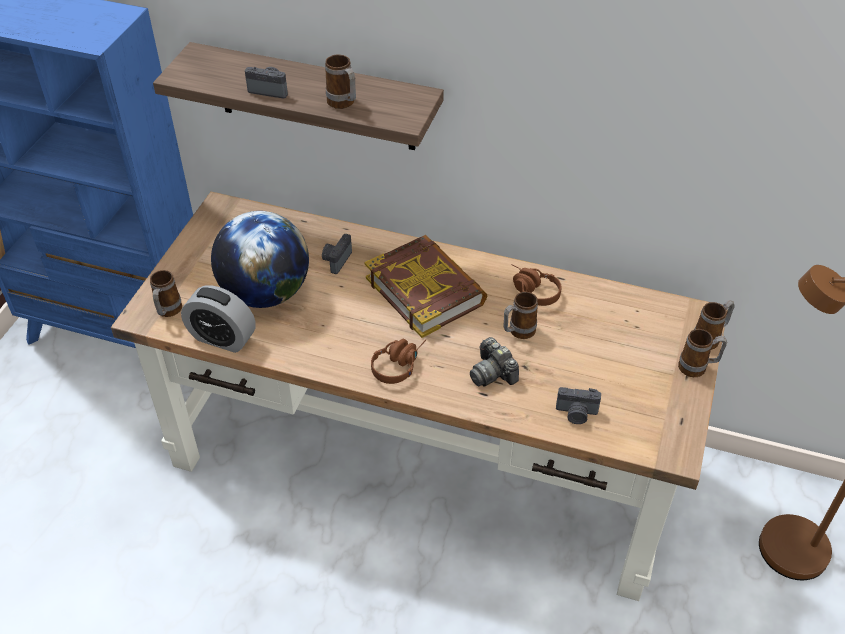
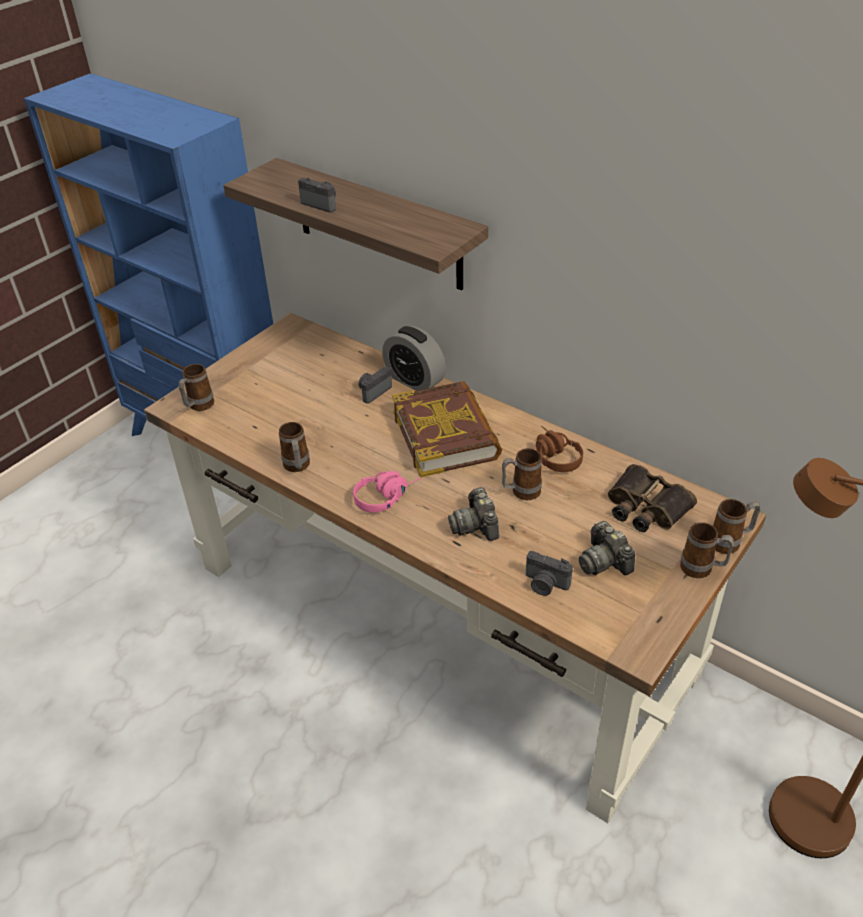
camera: 20 degrees right, 5 degrees down
alarm clock [181,285,256,353] -> alarm clock moved to [382,326,446,391]
globe [211,211,309,308] -> none
mug [325,54,356,109] -> mug moved to [279,422,310,472]
brown headphones [371,339,426,384] -> pink headphones [353,471,421,513]
none -> camera [579,521,635,575]
none -> binoculars [608,464,697,532]

